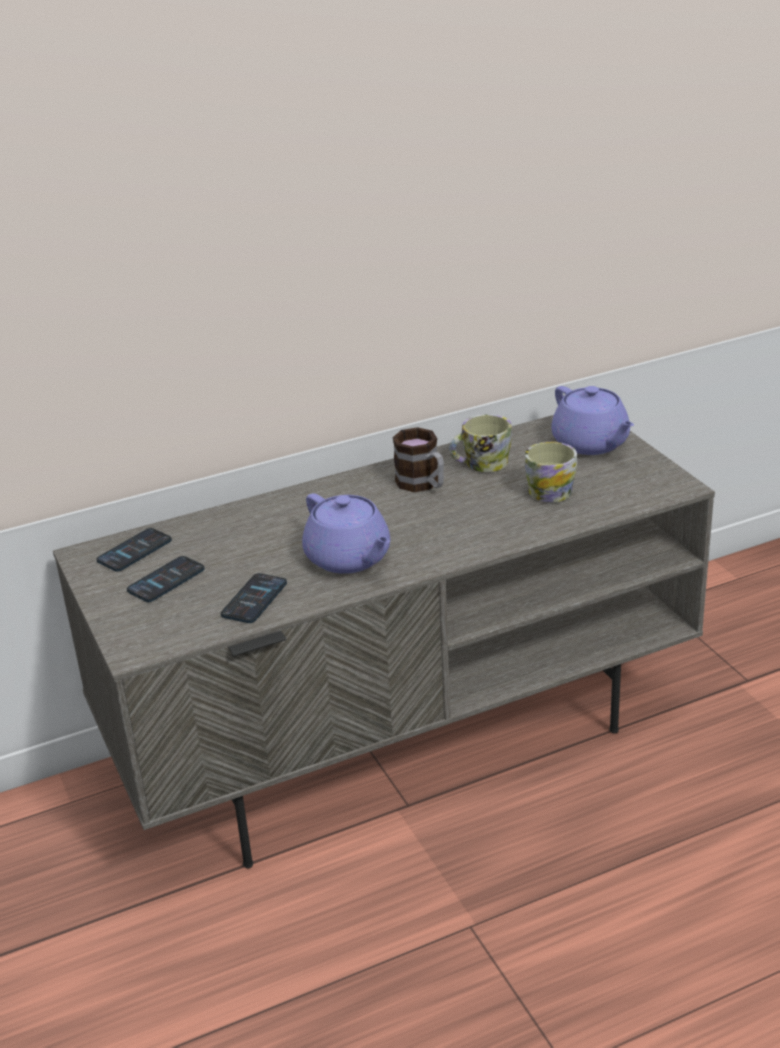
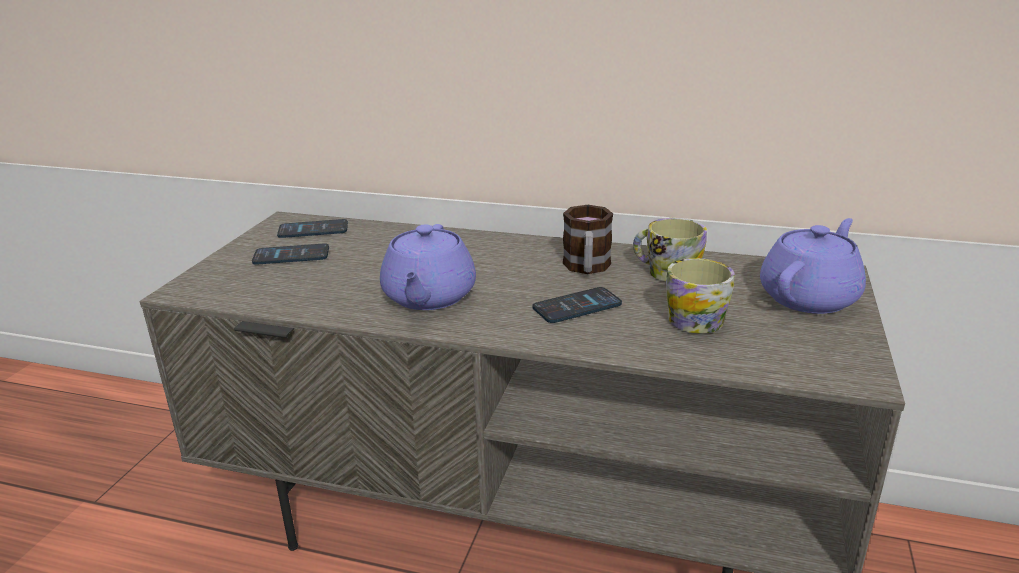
camera: 40 degrees right, 5 degrees down
phone [221,573,287,623] -> phone moved to [533,287,622,323]
purple teapot [551,386,634,455] -> purple teapot turned 150 degrees counterclockwise [760,218,866,314]

